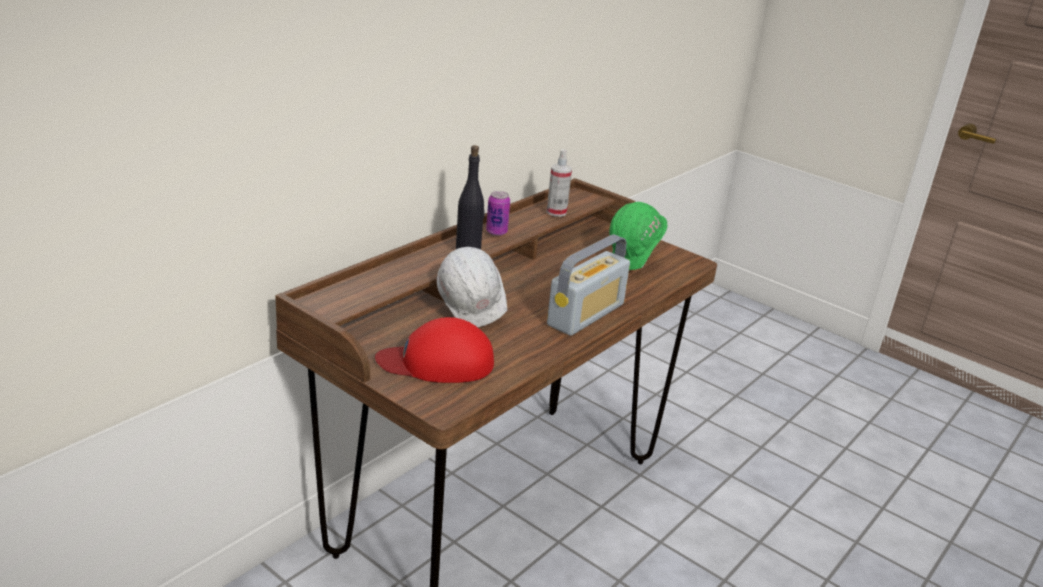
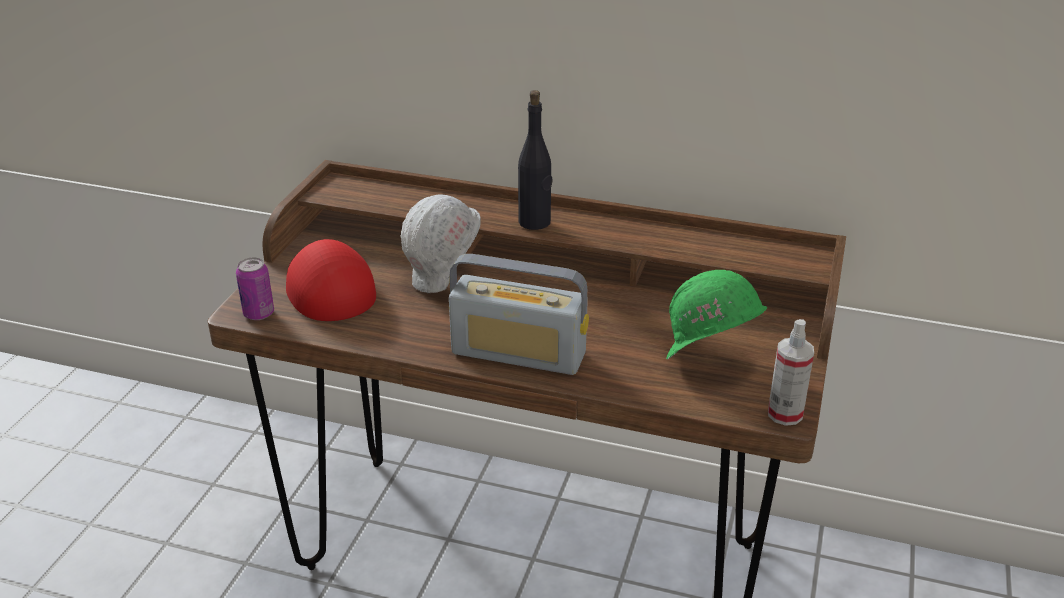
camera: 70 degrees right, 5 degrees up
can [486,191,510,236] -> can moved to [236,258,274,320]
spray bottle [547,149,572,217] -> spray bottle moved to [768,319,814,426]

